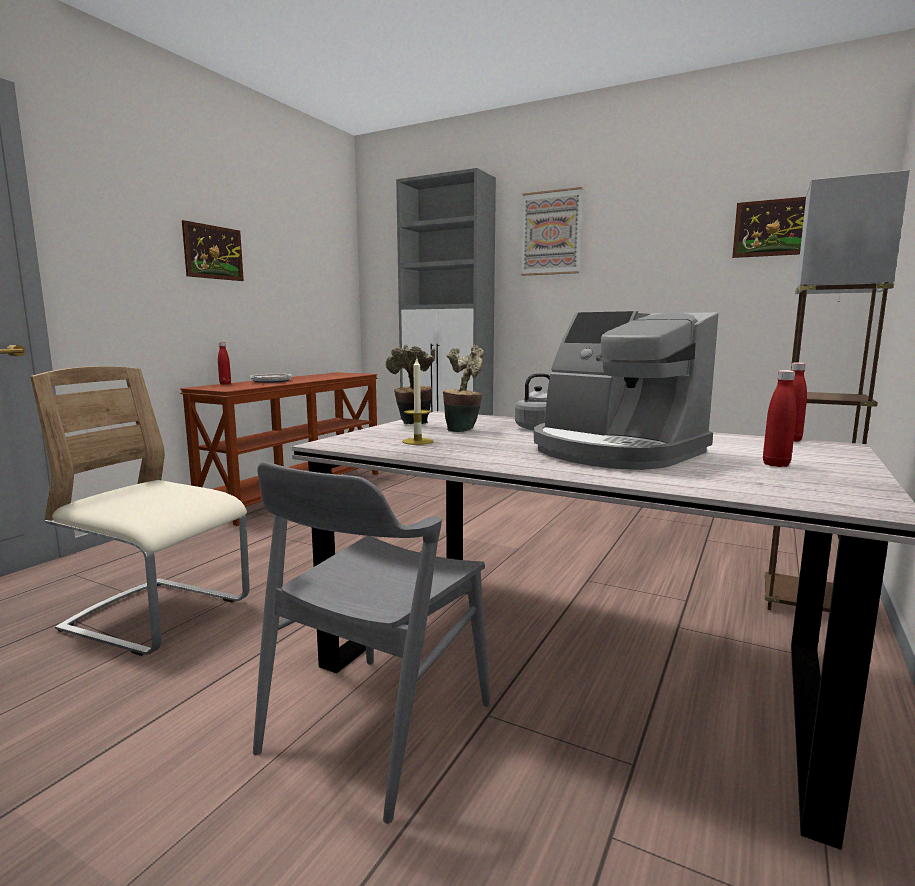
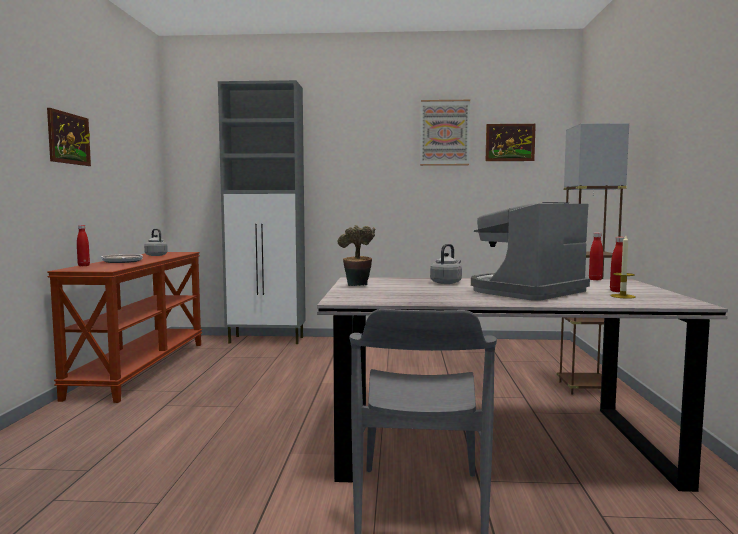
camera: 25 degrees left, 5 degrees down
beige chair [30,366,250,656] -> none
candle [402,359,433,445] -> candle moved to [610,235,636,299]
potted plant [443,345,484,432] -> none
picture [521,187,582,276] -> picture moved to [420,100,470,166]
coffee machine [534,311,719,470] -> coffee machine turned 120 degrees clockwise [471,202,590,301]
none -> grey kettle [144,229,168,256]

